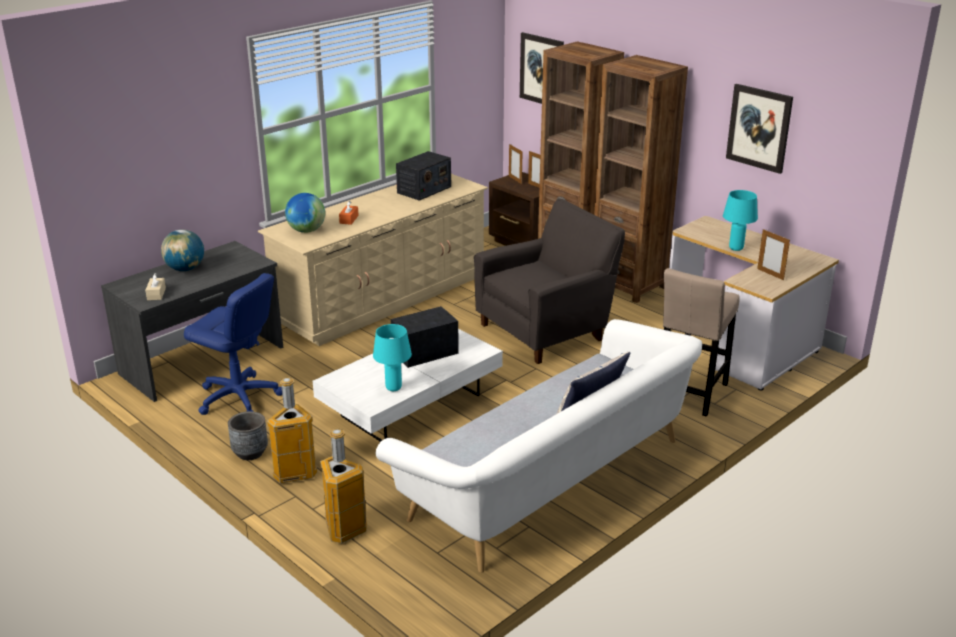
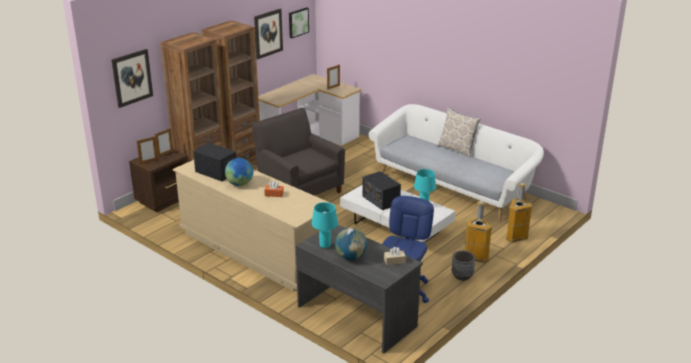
camera: 95 degrees left, 0 degrees up
globe [285,193,325,233] -> globe moved to [225,158,253,186]
beige stool [663,268,740,417] -> none
turquoise table lamp [723,190,758,251] -> turquoise table lamp moved to [312,202,338,248]
none -> picture [289,7,309,38]

